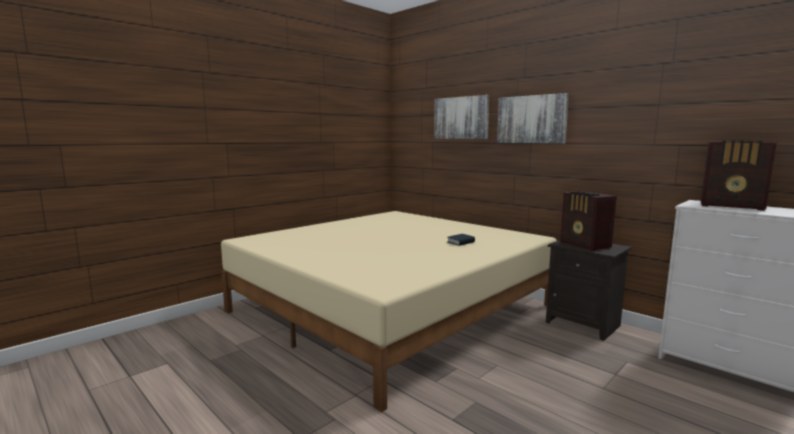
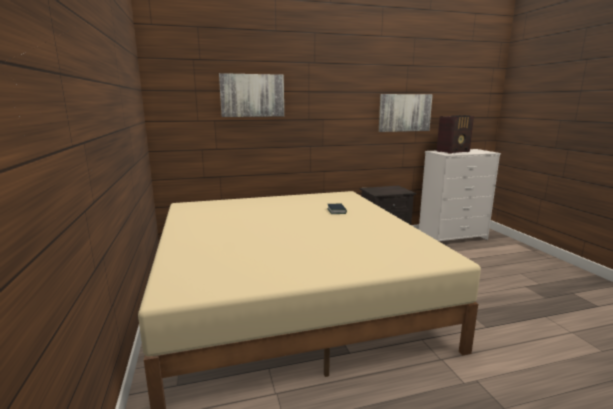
camera: 60 degrees left, 5 degrees up
picture [497,93,569,144] -> picture moved to [379,94,433,132]
radio [560,191,617,251] -> none

